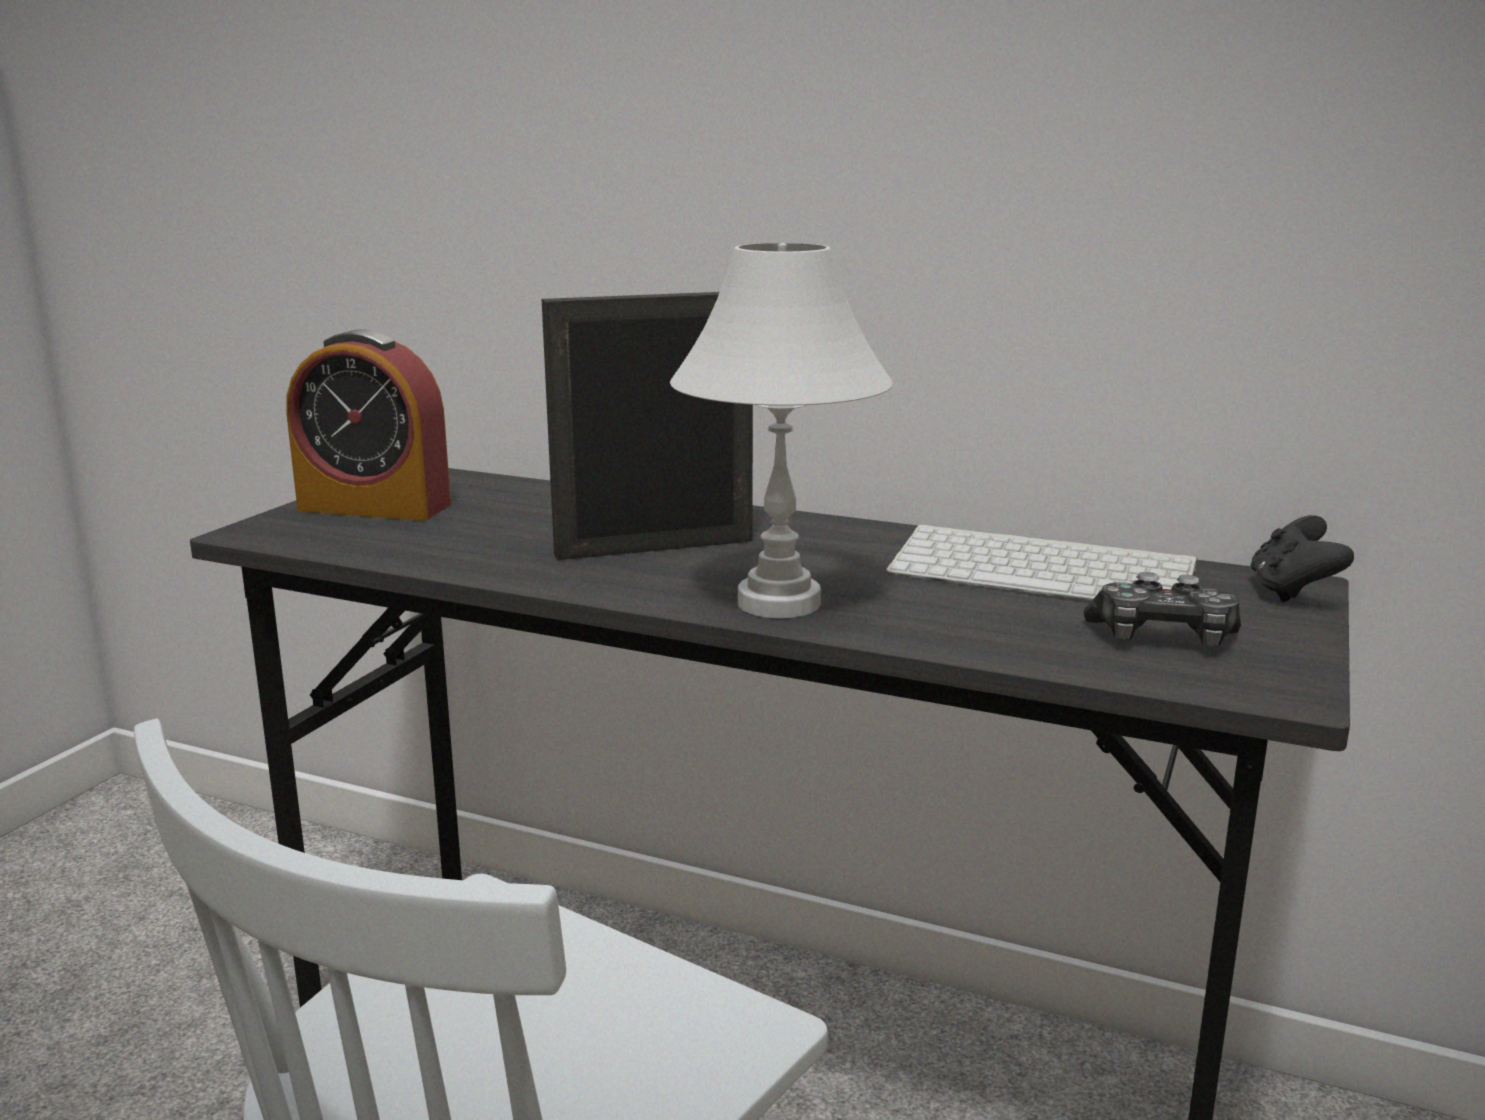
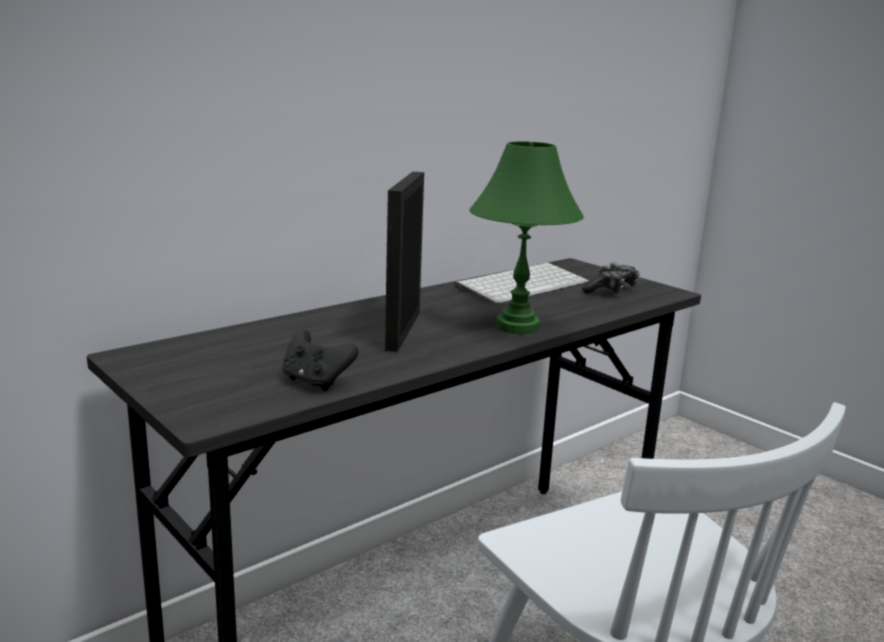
camera: 65 degrees left, 0 degrees up
alarm clock [286,329,451,521] -> none
white table lamp [670,243,893,618] -> green table lamp [469,142,584,334]
black game controller [1251,515,1354,602] -> black game controller moved to [282,330,359,391]

